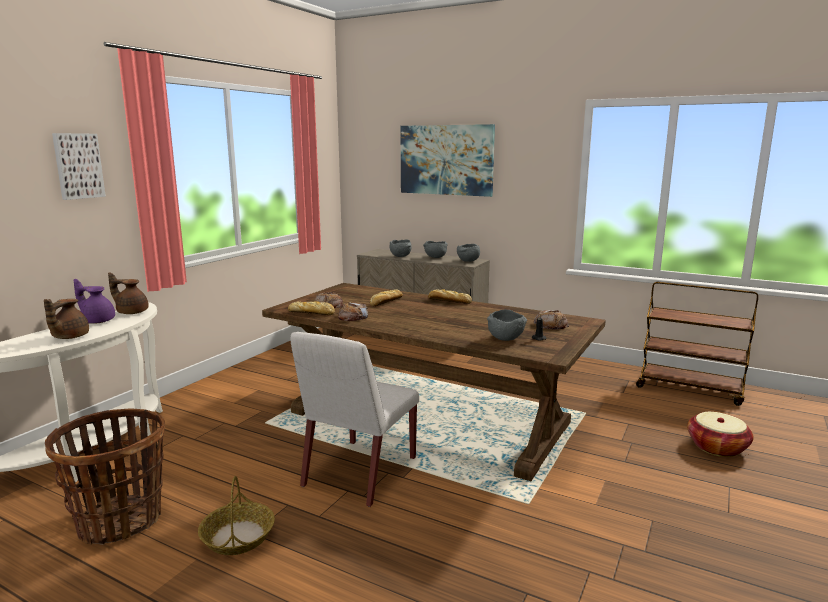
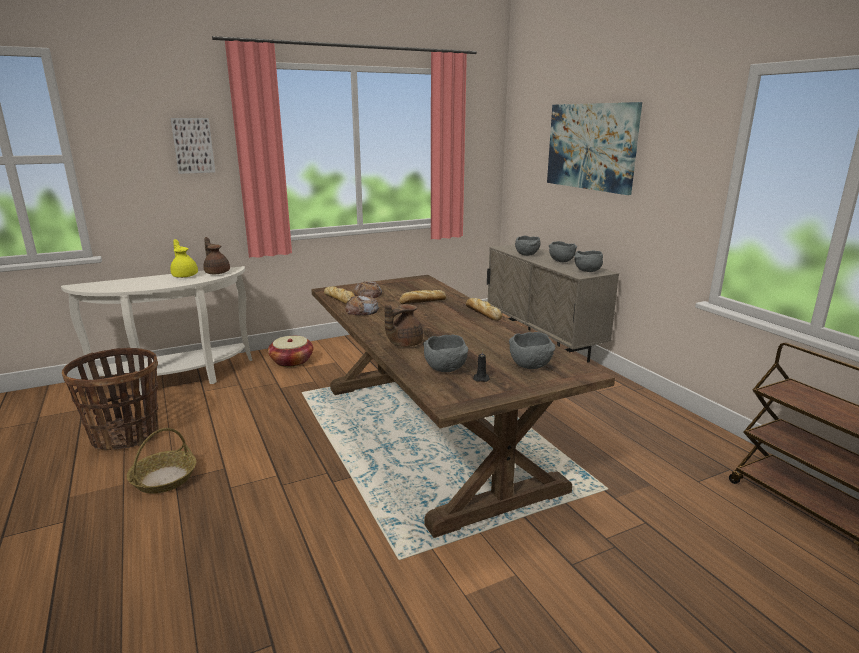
camera: 35 degrees right, 5 degrees up
brown teapot [44,299,89,339] -> brown teapot moved to [385,304,423,347]
purple teapot [74,279,115,324] -> yellow teapot [170,239,198,278]
white chair [290,332,419,507] -> none
bread [534,310,569,330] -> grey bowl [509,332,555,369]
basket [687,412,753,457] -> basket moved to [268,336,313,367]

